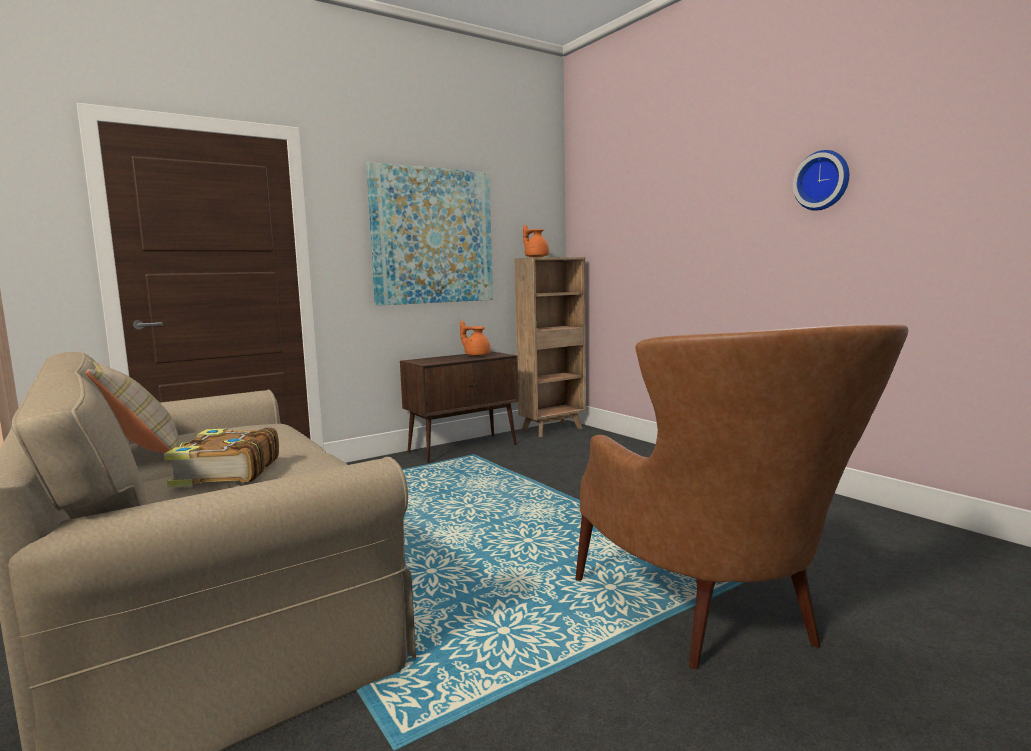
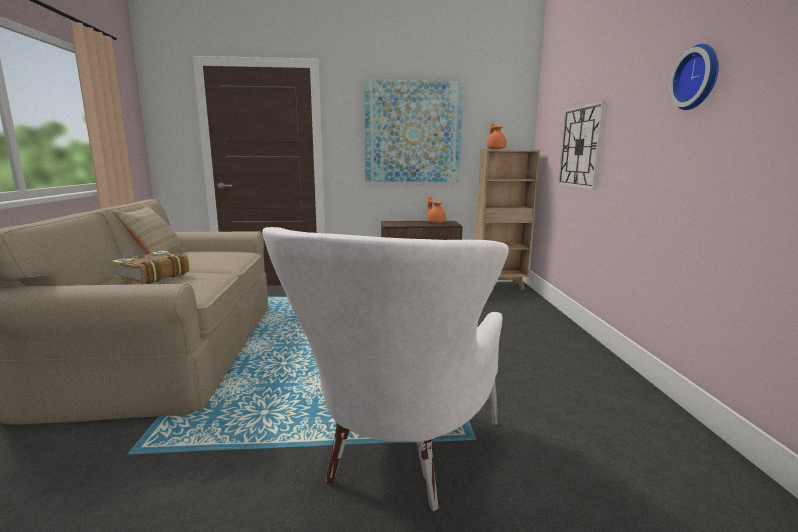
camera: 30 degrees right, 5 degrees up
brown armchair [576,324,908,669] -> white armchair [262,227,509,511]
none -> wall clock [557,101,607,190]

